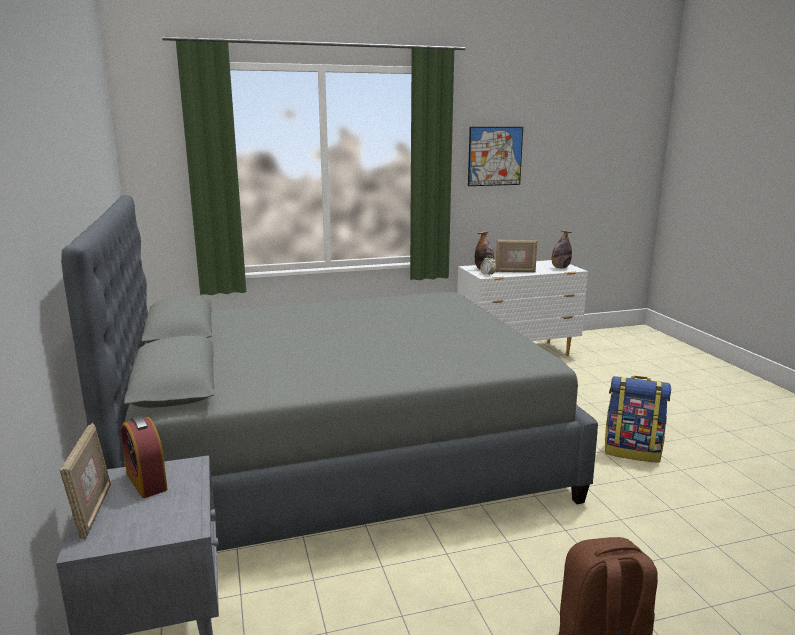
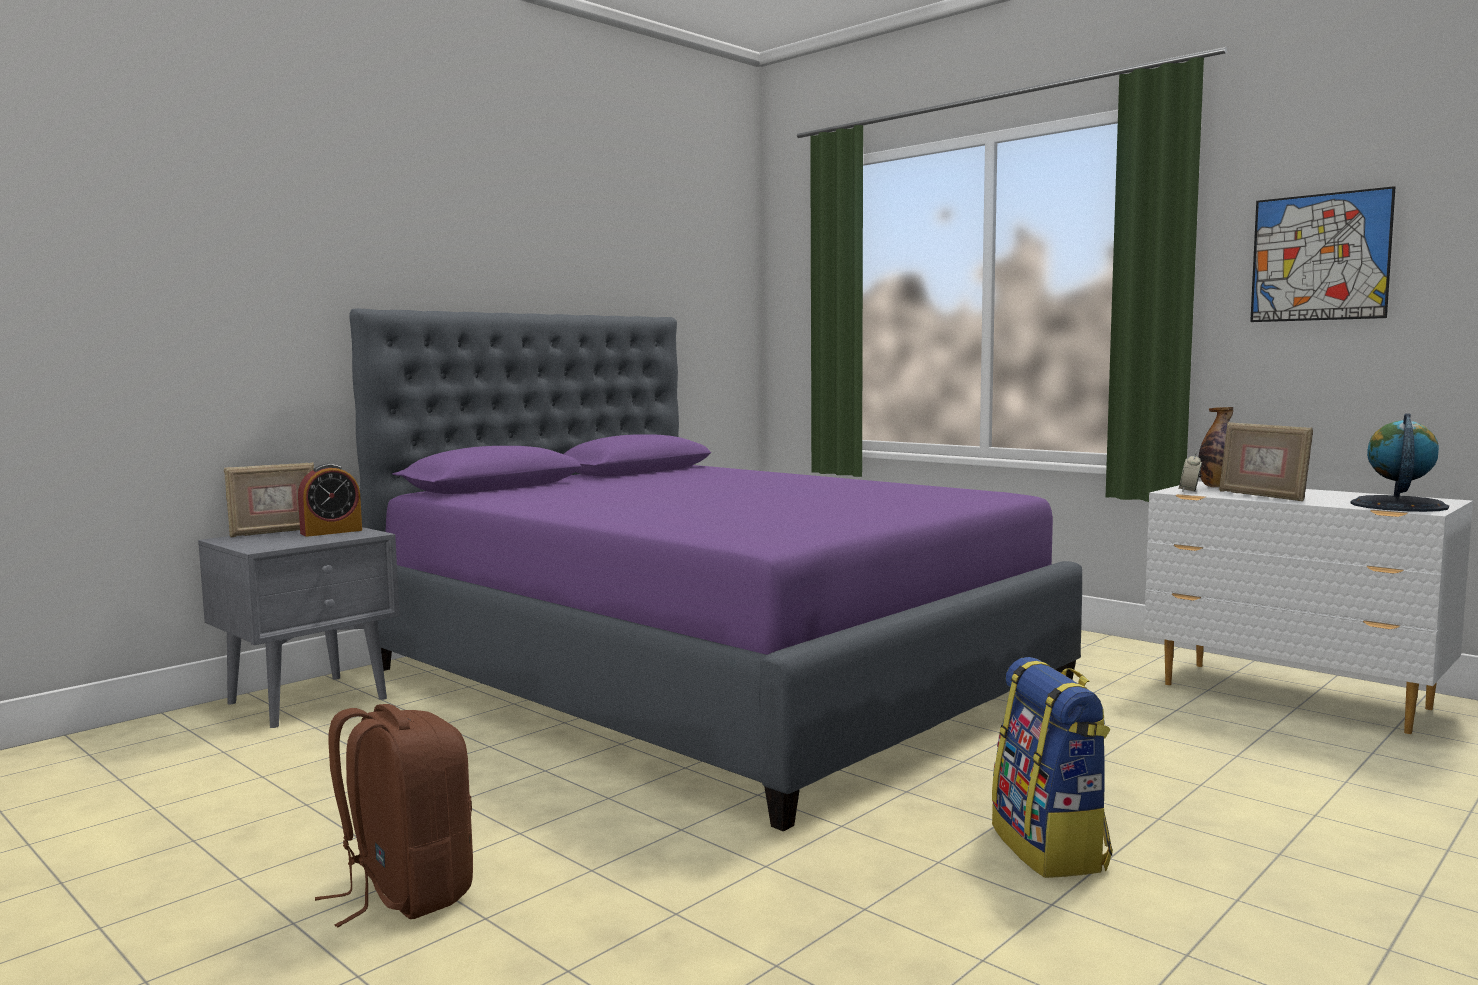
camera: 60 degrees right, 10 degrees down
grey bed [61,195,598,551] -> purple bed [349,308,1082,831]
alarm clock [121,416,168,498] -> alarm clock turned 150 degrees counterclockwise [298,464,362,537]
bottle [552,230,572,268] -> globe [1350,413,1449,512]

